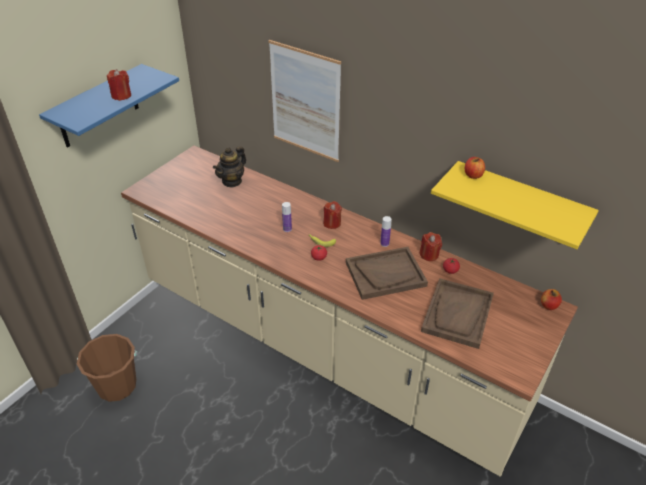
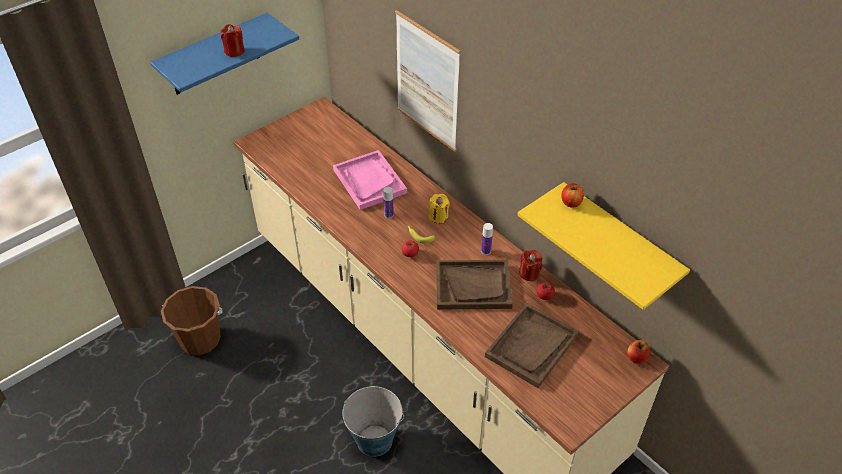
camera: 15 degrees right, 5 degrees up
teapot [213,146,246,188] -> none
red candle [323,201,342,229] -> yellow candle [429,194,450,224]
none -> pink tray [333,150,407,210]
none -> bucket [342,386,404,457]

